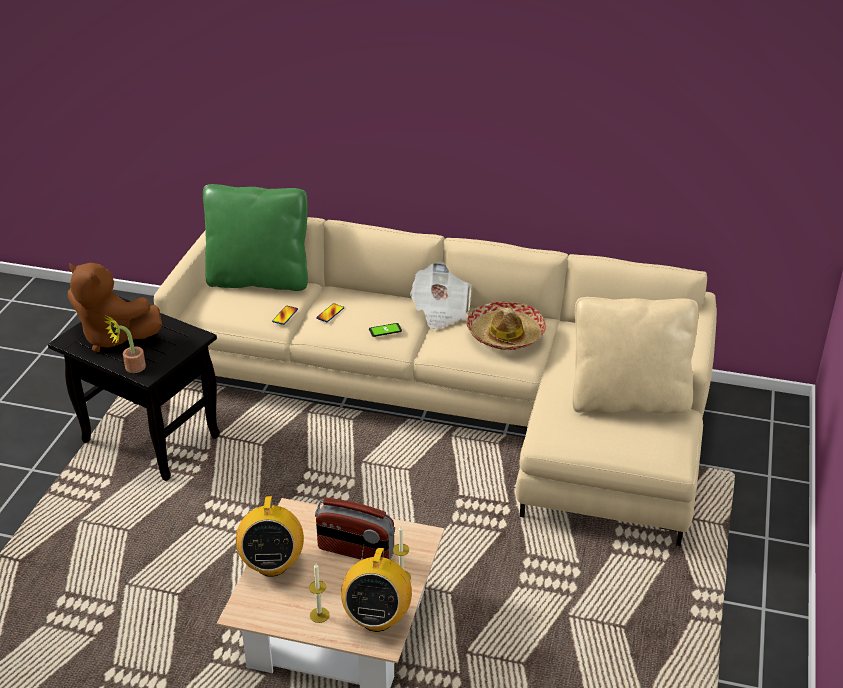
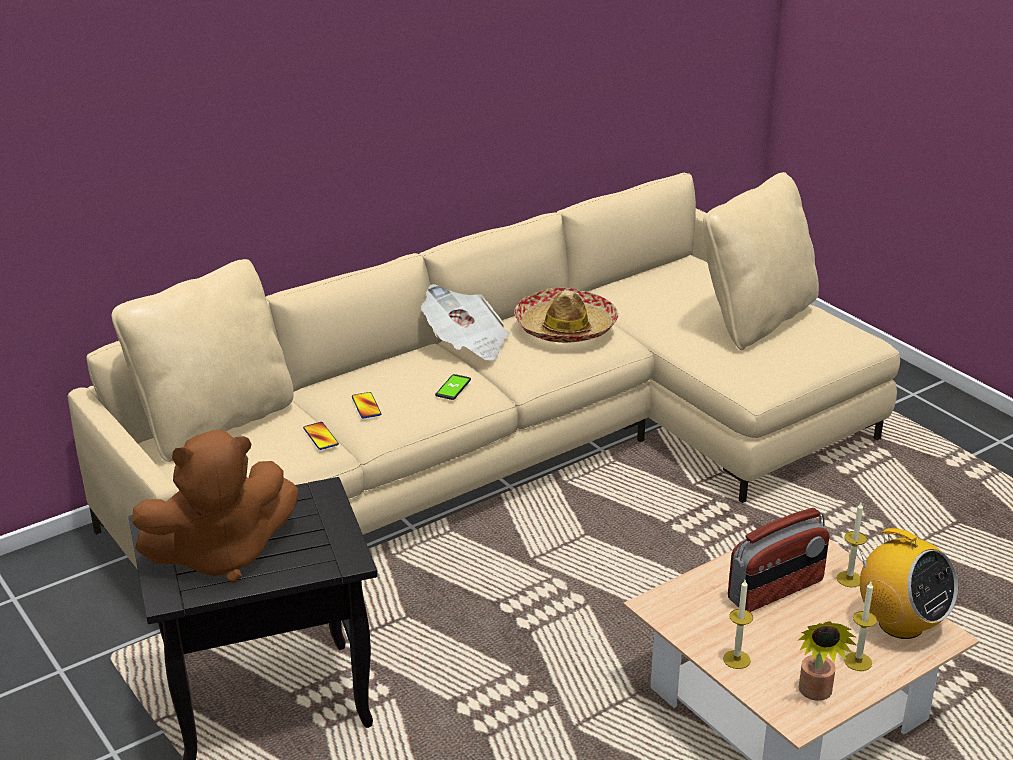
camera: 50 degrees left, 5 degrees down
potted plant [103,315,146,373] -> potted plant moved to [797,621,857,701]
green pillow [203,184,308,291] -> beige pillow [112,259,294,462]
radio [236,496,304,577] -> candle [723,580,753,669]

